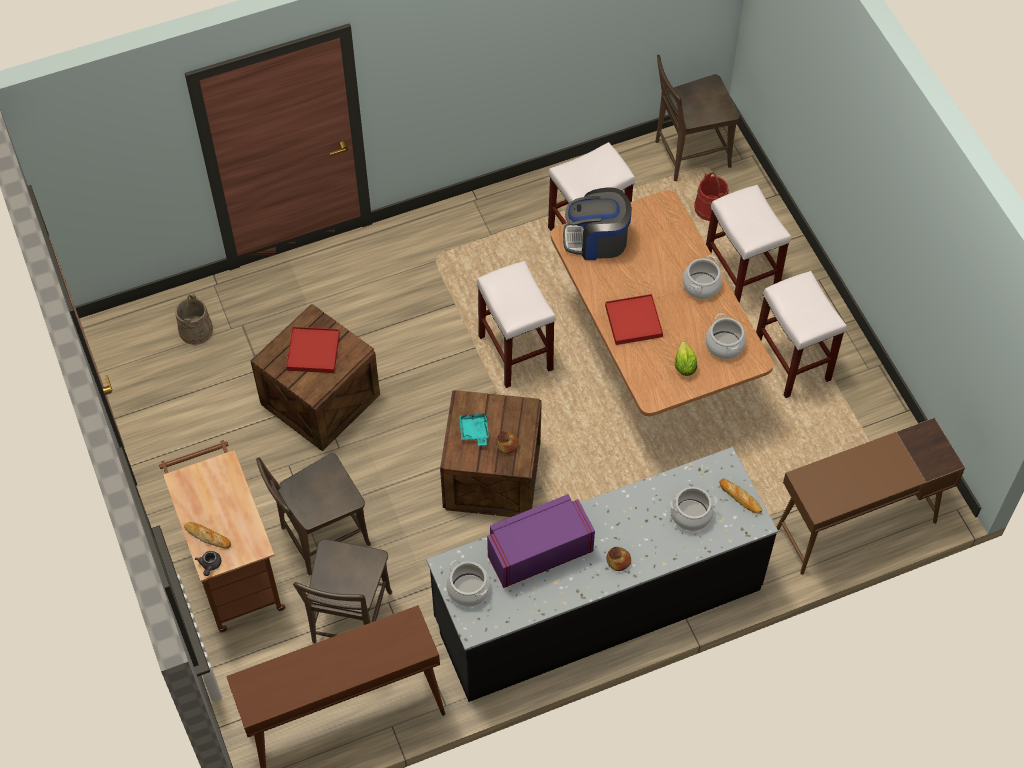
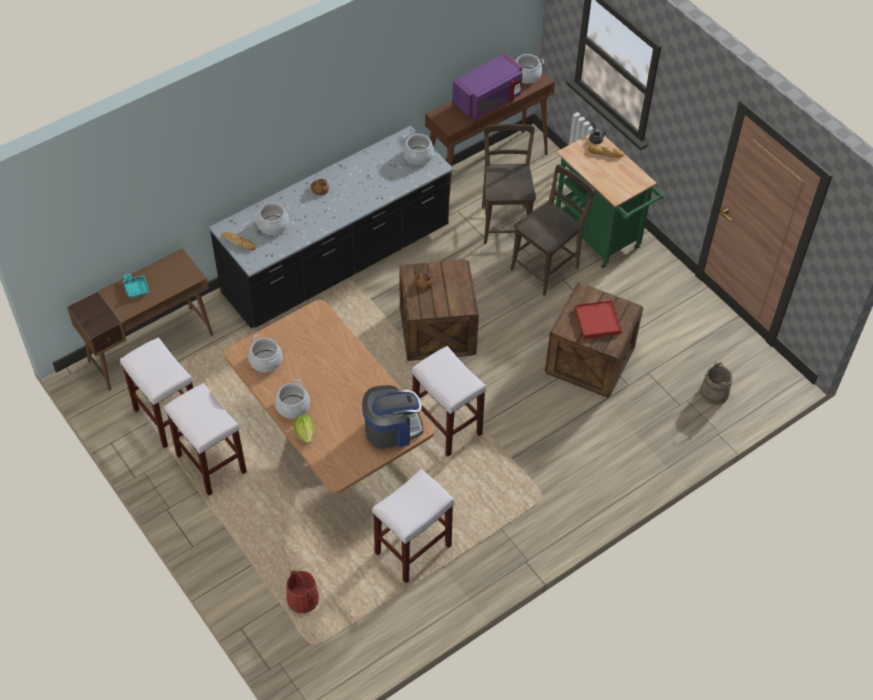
camera: 165 degrees right, 5 degrees down
brown cart [159,440,286,633] -> green cart [556,130,665,269]
turquoise tray [459,413,489,446] -> turquoise tray moved to [123,274,149,299]
purple microwave [487,494,595,588] -> purple microwave moved to [452,53,523,119]
red tray [605,294,663,345] -> none
brown chair [656,55,740,181] -> none
lettuce [675,341,697,376] -> lettuce moved to [294,414,314,444]
white stool [706,185,791,303] -> white stool moved to [120,337,193,448]
none -> cooking pot [514,54,544,84]

